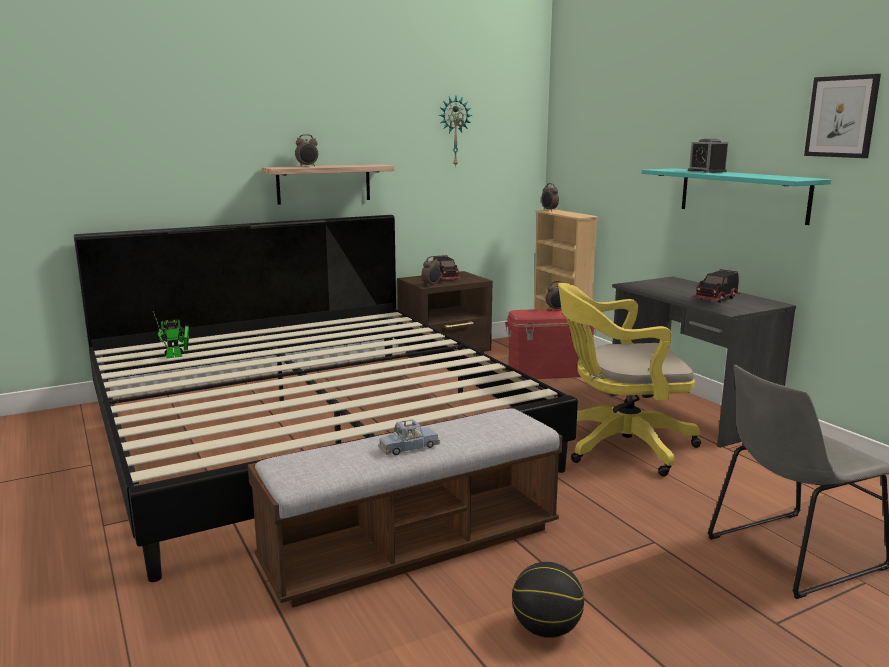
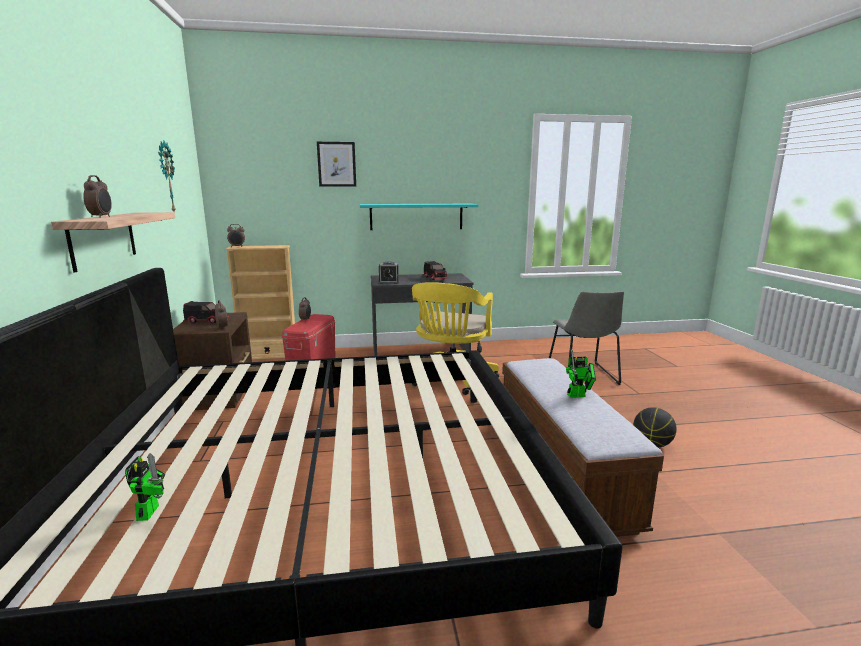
camera: 70 degrees left, 0 degrees up
blue toy car [379,419,440,455] -> toy robot [566,349,596,398]
alarm clock [688,139,728,173] -> alarm clock moved to [378,261,400,284]
picture [804,74,881,158] -> picture moved to [317,142,356,187]

